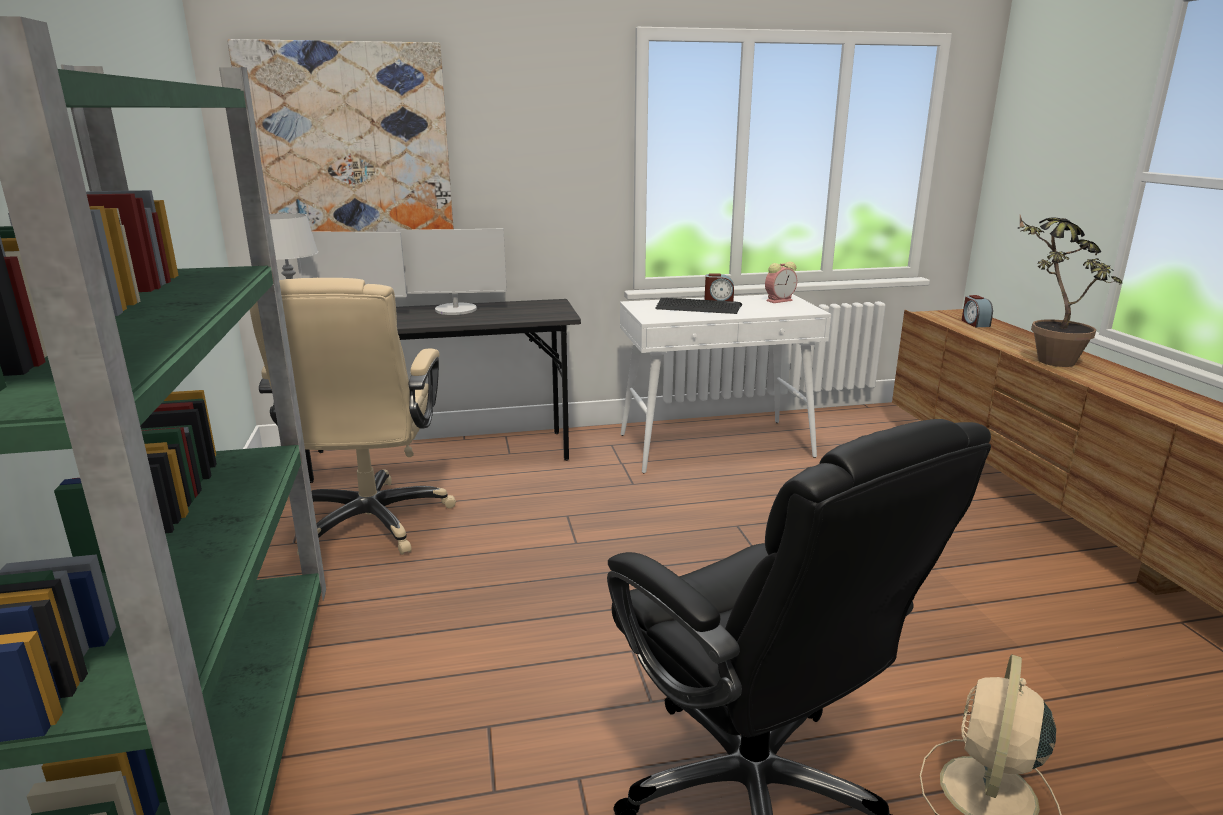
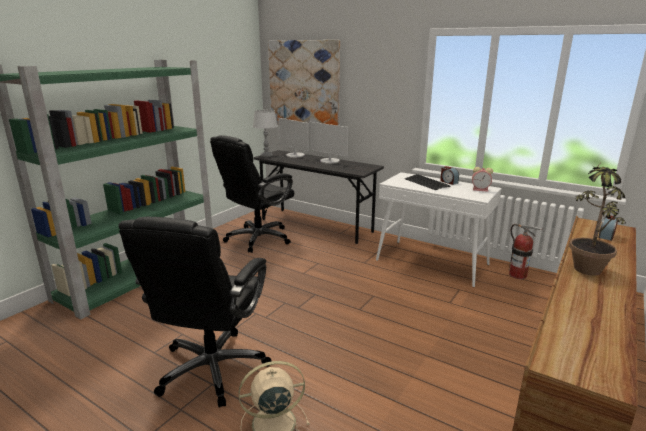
camera: 45 degrees right, 0 degrees up
beige office chair [250,278,456,555] -> black office chair [210,135,294,253]
none -> fire extinguisher [509,224,542,279]

